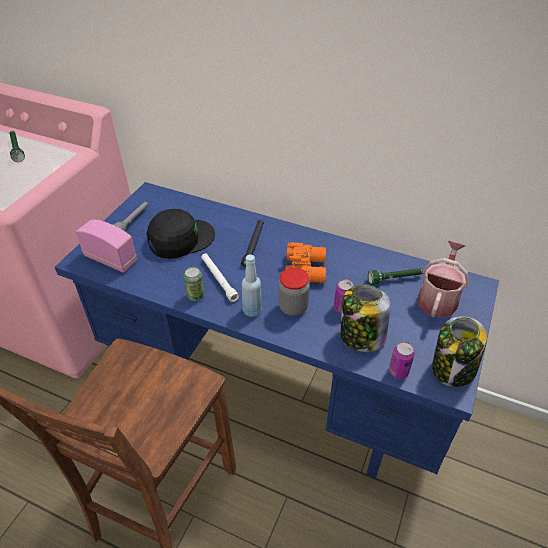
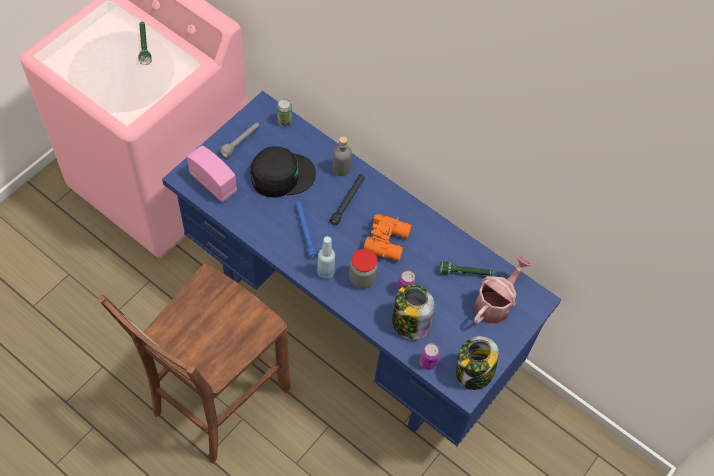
camera: 10 degrees right, 15 degrees up
can [184,267,205,301] -> can moved to [277,99,292,126]
white flashlight [201,253,239,302] -> blue flashlight [295,201,318,259]
none -> grey bottle [333,136,352,176]

